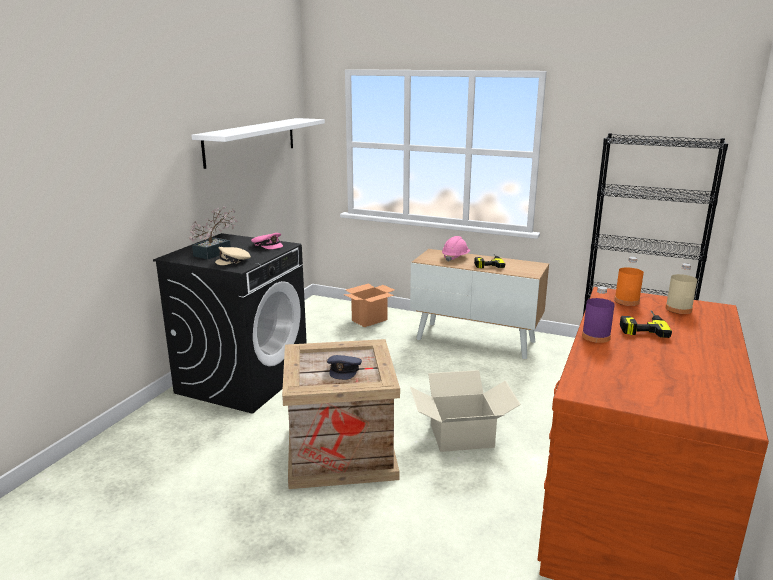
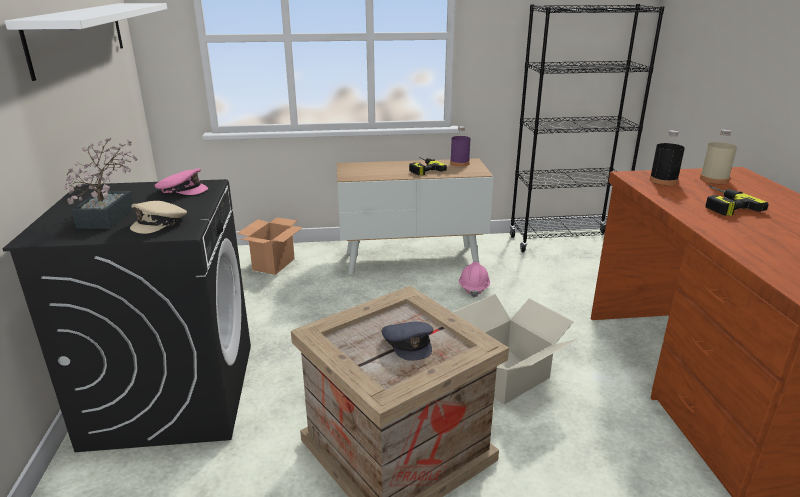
camera: 30 degrees left, 5 degrees up
pink hard hat [442,236,471,262] -> pink hard hat moved to [459,262,490,298]
purple bottle [582,286,615,343] -> purple bottle moved to [450,126,470,167]
orange bottle [614,257,644,306] -> black bottle [649,130,685,185]

